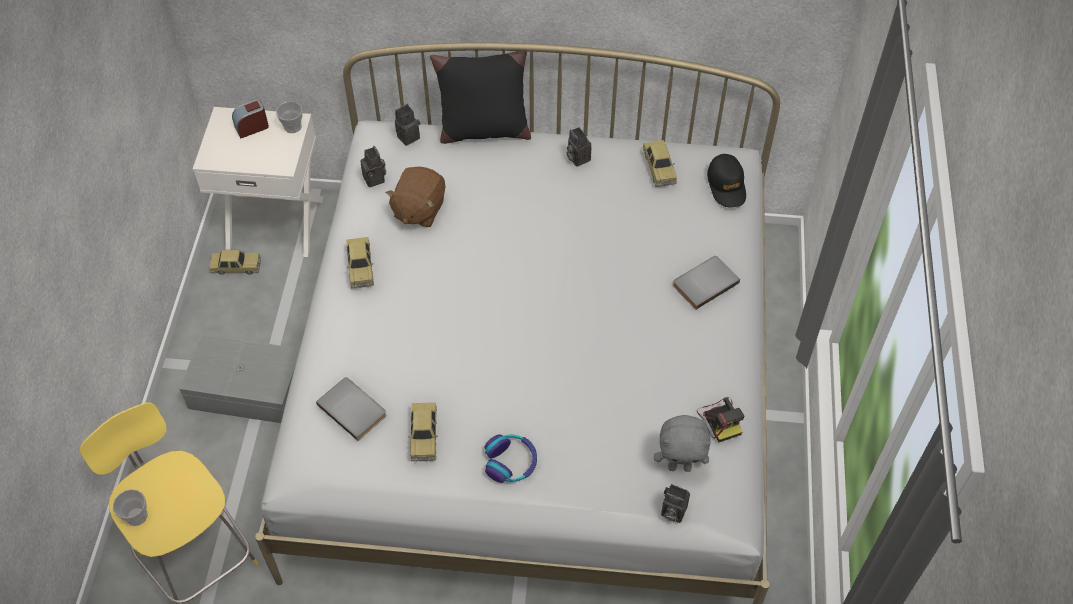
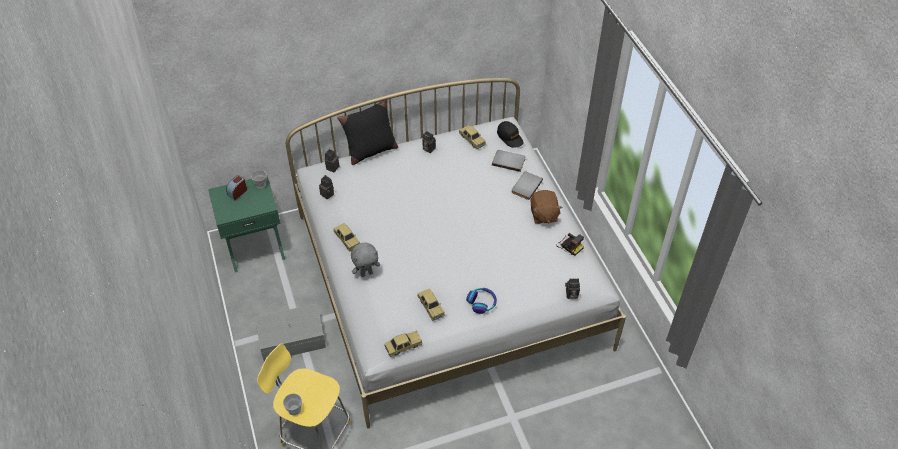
camera: 25 degrees left, 5 degrees down
white nightstand [193,107,324,257] -> green nightstand [208,176,285,273]
toy car [209,250,261,275] -> toy car moved to [384,331,422,357]
grey book [316,377,386,441] -> grey book moved to [492,150,525,172]
brown plush toy [386,166,445,227] -> brown plush toy moved to [531,190,563,224]
grey plush toy [654,415,711,472] -> grey plush toy moved to [351,243,380,277]

